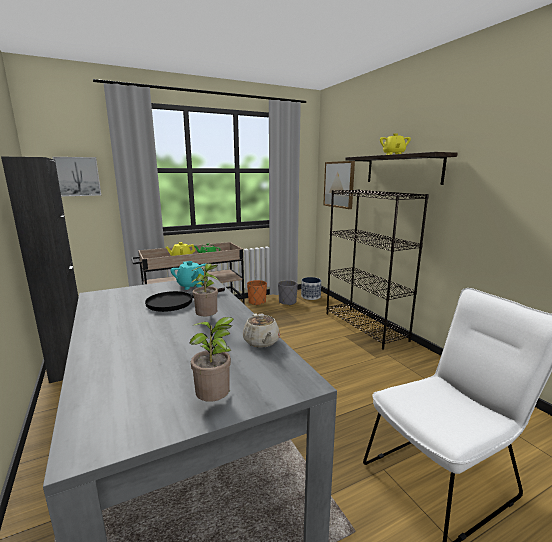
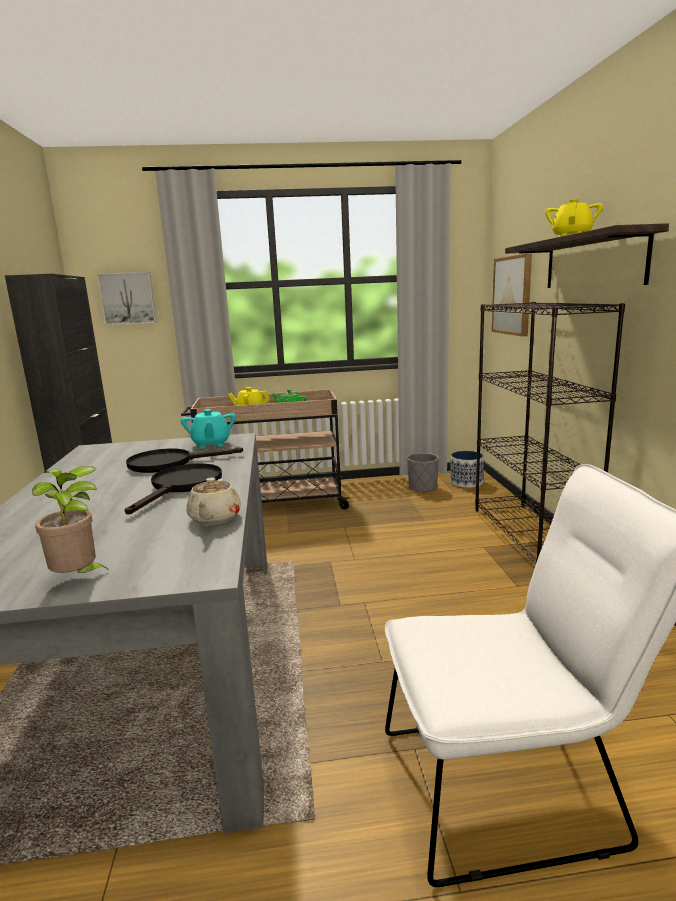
camera: 20 degrees right, 0 degrees up
potted plant [191,263,218,317] -> black frying pan [125,464,222,514]
orange planter [247,280,267,306] -> none

